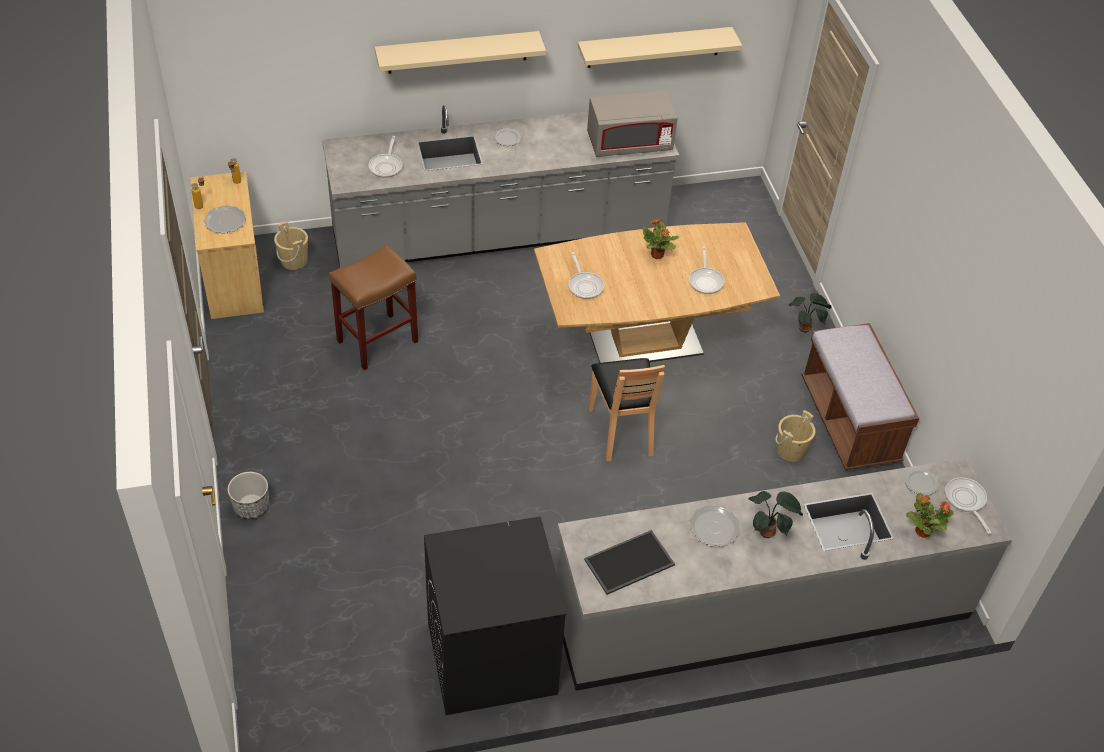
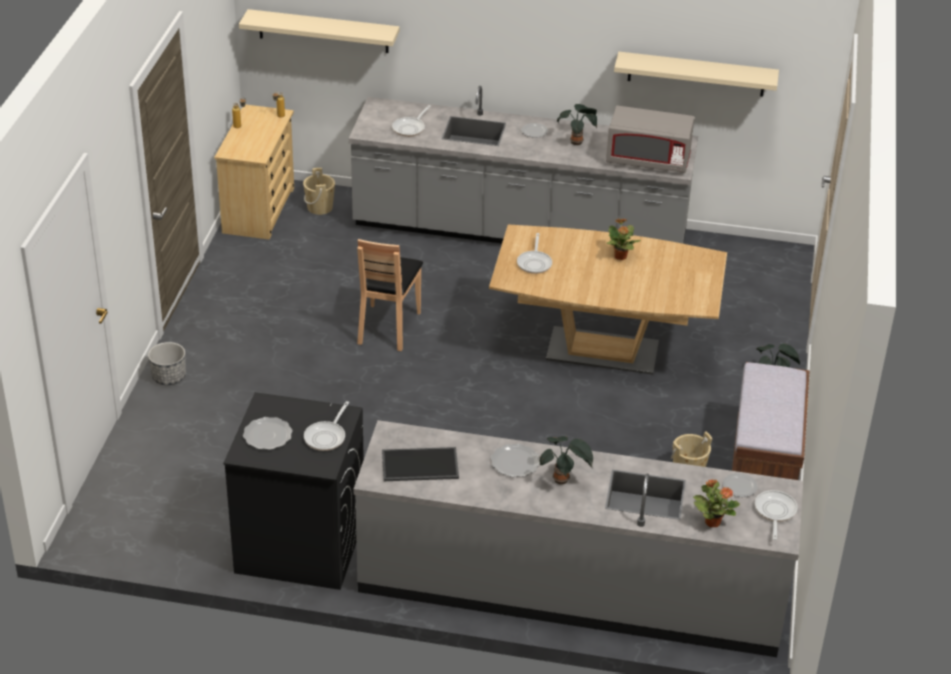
camera: 25 degrees right, 10 degrees down
plate [204,205,246,234] -> plate moved to [243,417,293,450]
brown stool [329,245,418,370] -> none
beige shelf [375,31,546,74] -> beige shelf moved to [239,9,400,53]
brown chair [589,358,665,461] -> brown chair moved to [357,239,423,351]
frying pan [689,247,724,294] -> frying pan moved to [304,401,349,451]
none -> potted plant [557,104,597,145]

